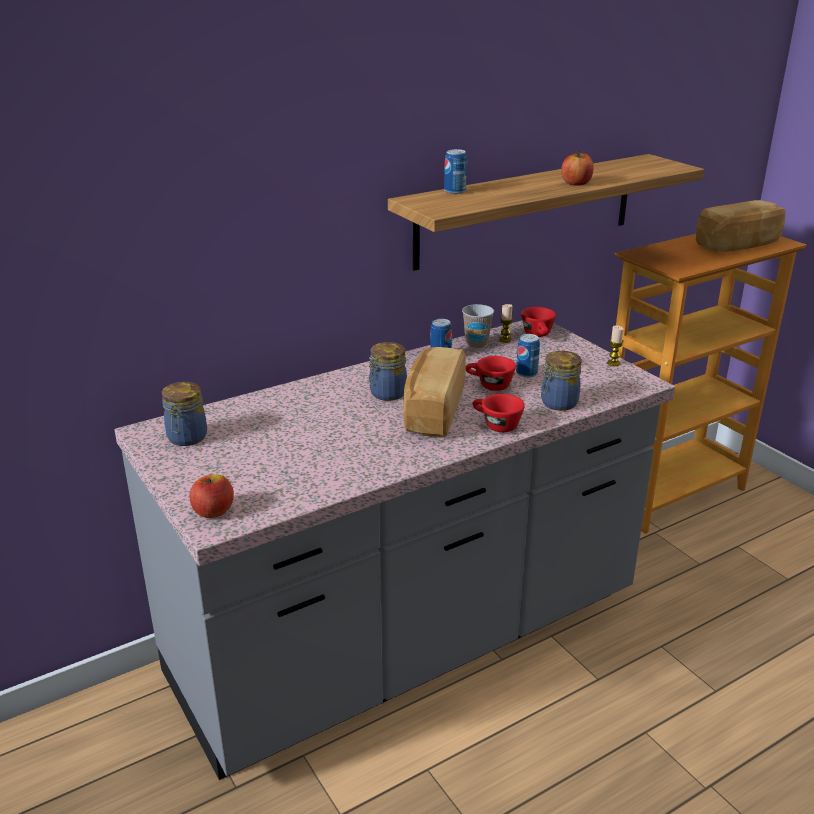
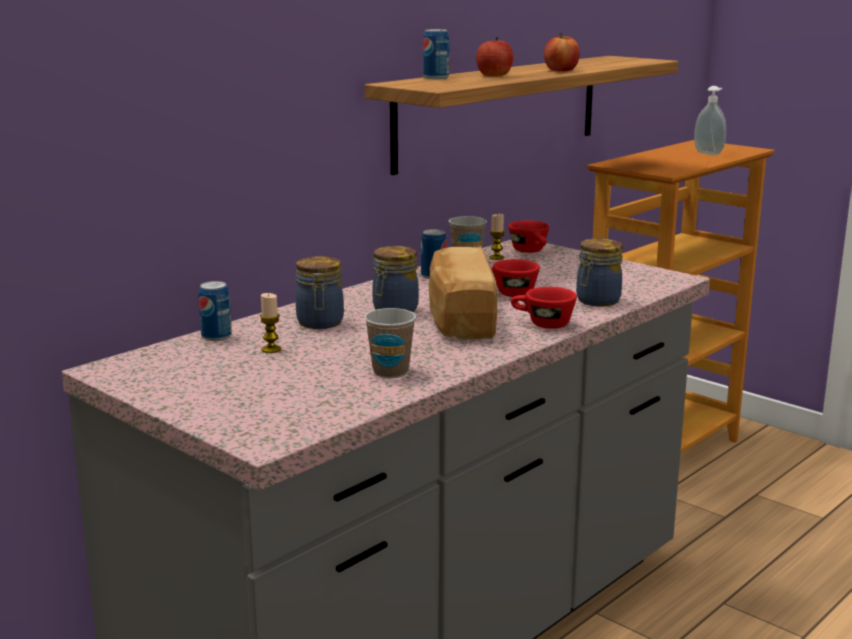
camera: 15 degrees left, 10 degrees down
jar [162,382,207,446] -> jar moved to [296,256,344,329]
apple [189,474,234,518] -> apple moved to [477,37,513,76]
can [516,334,540,377] -> can moved to [199,281,232,341]
candle [607,325,624,366] -> candle moved to [260,293,281,353]
bread [696,200,786,252] -> soap dispenser [694,86,726,155]
none -> cup [364,308,416,378]

